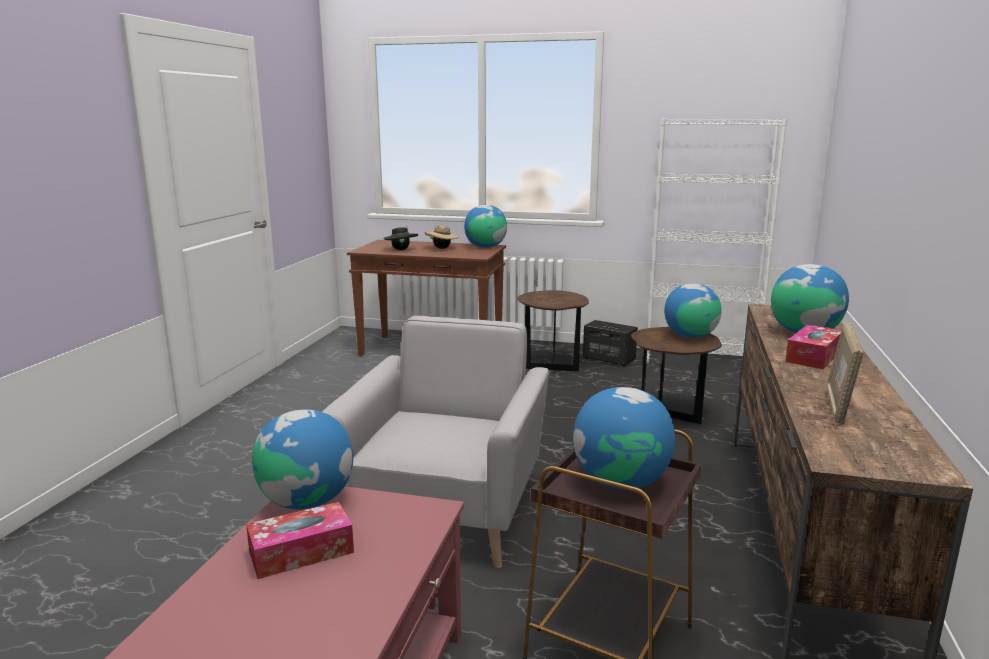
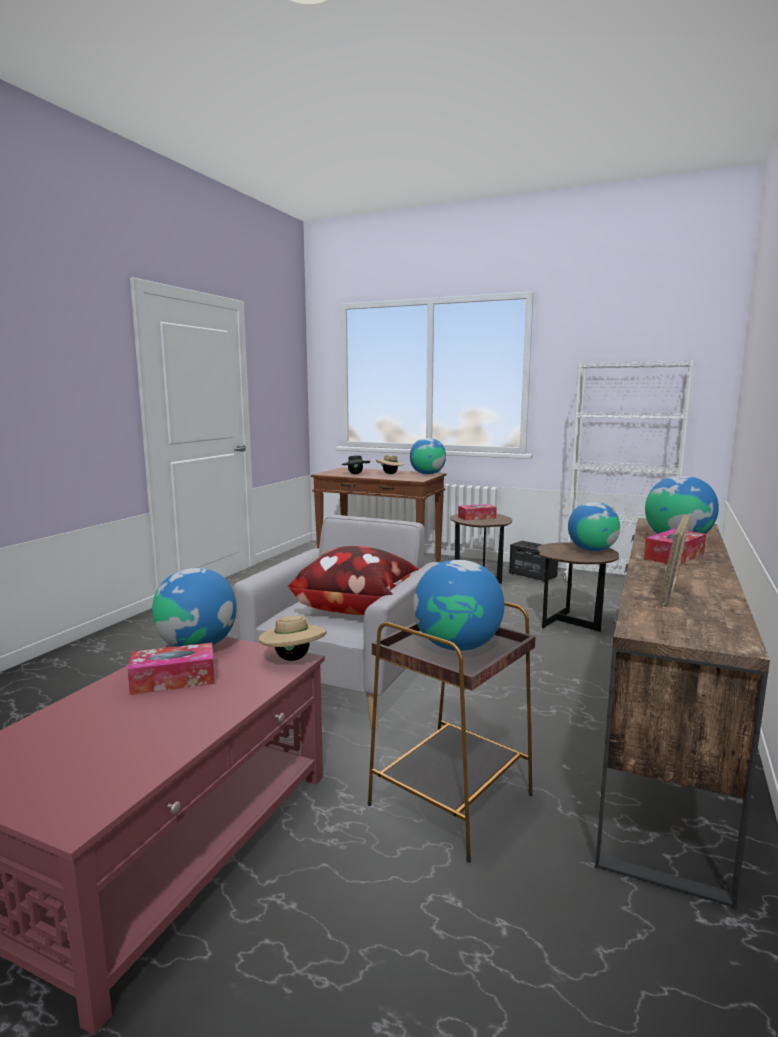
camera: 10 degrees right, 5 degrees down
none -> beige hat [259,612,327,661]
none -> pillow [287,546,418,615]
none -> tissue box [458,504,497,521]

